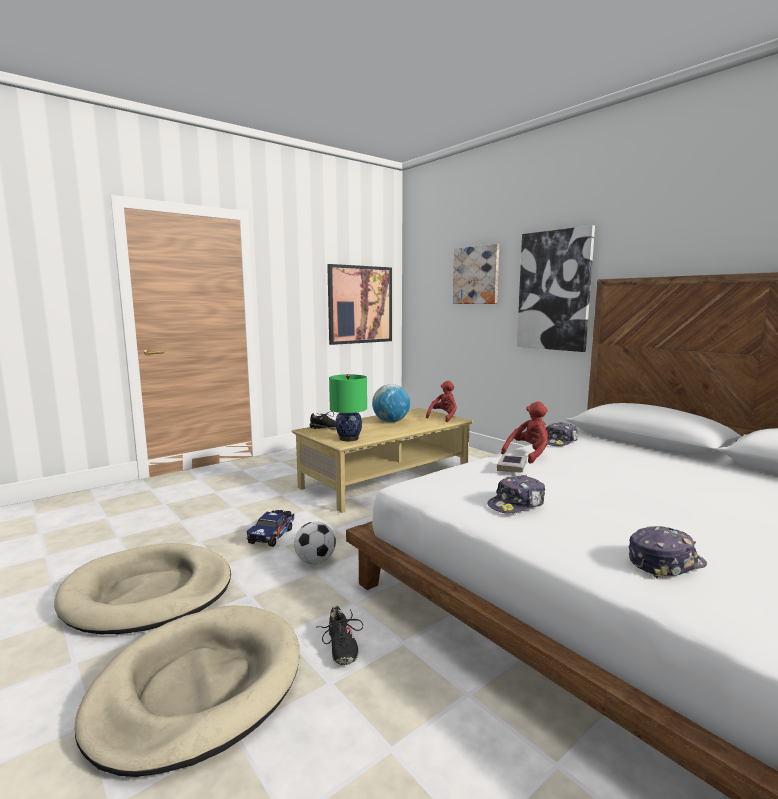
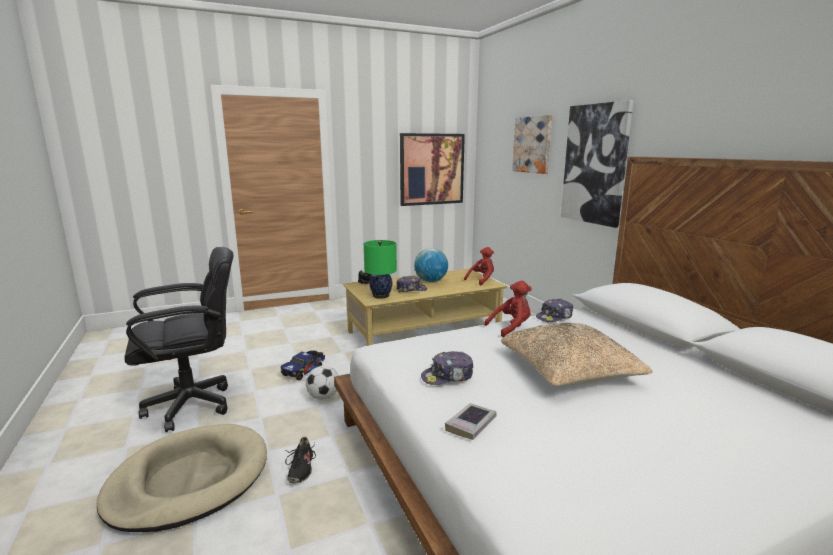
camera: 15 degrees right, 5 degrees up
beige dog bed [54,543,231,634] -> black office chair [125,247,234,432]
book [497,455,527,472] -> book moved to [445,403,496,440]
cap [629,526,707,578] -> cap moved to [396,276,427,292]
none -> beige pillow [501,323,652,386]

